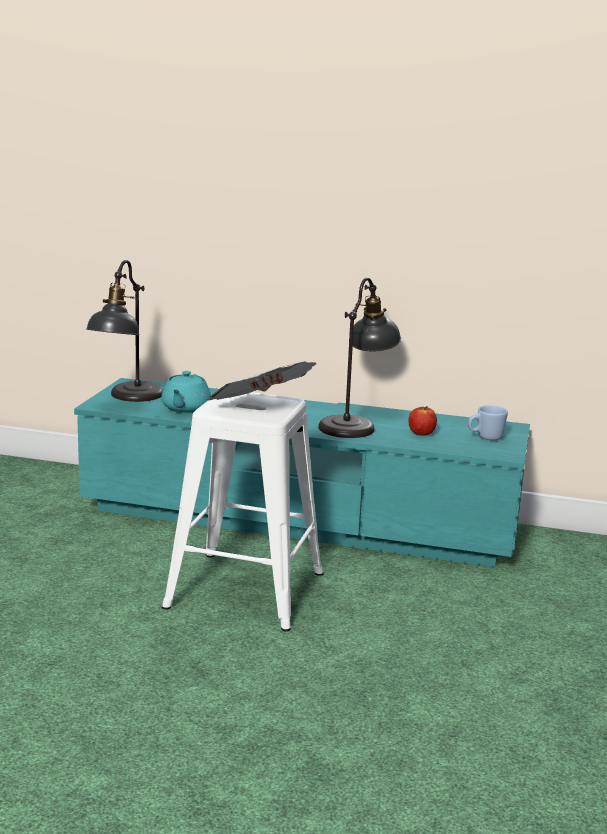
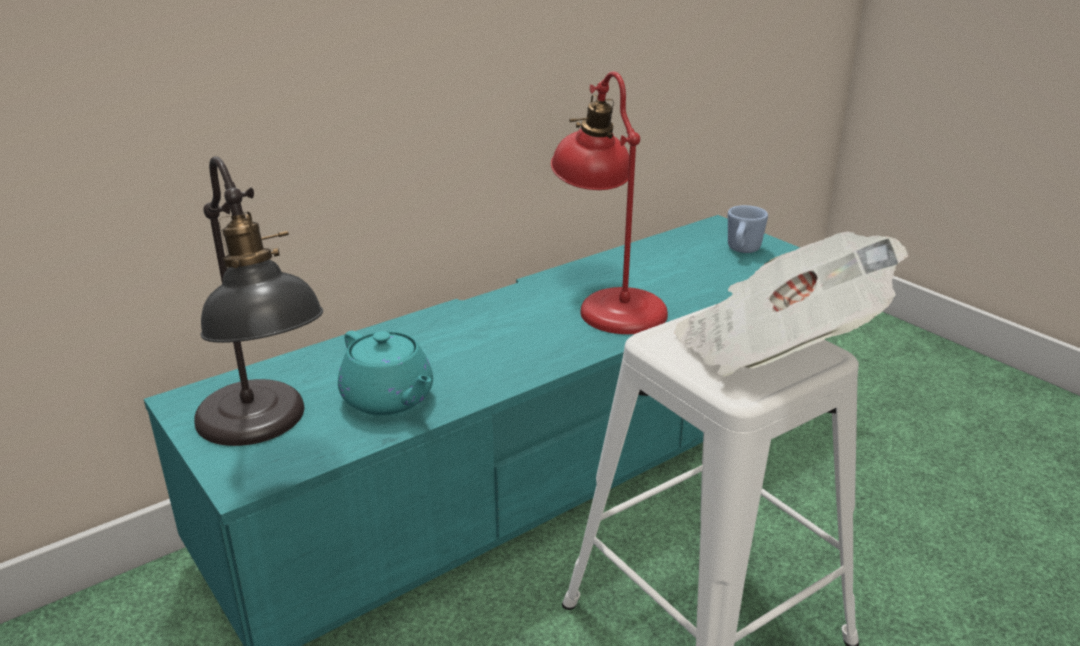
camera: 50 degrees left, 10 degrees up
grey table lamp [318,277,401,438] -> red table lamp [551,71,668,334]
apple [408,406,437,436] -> none

